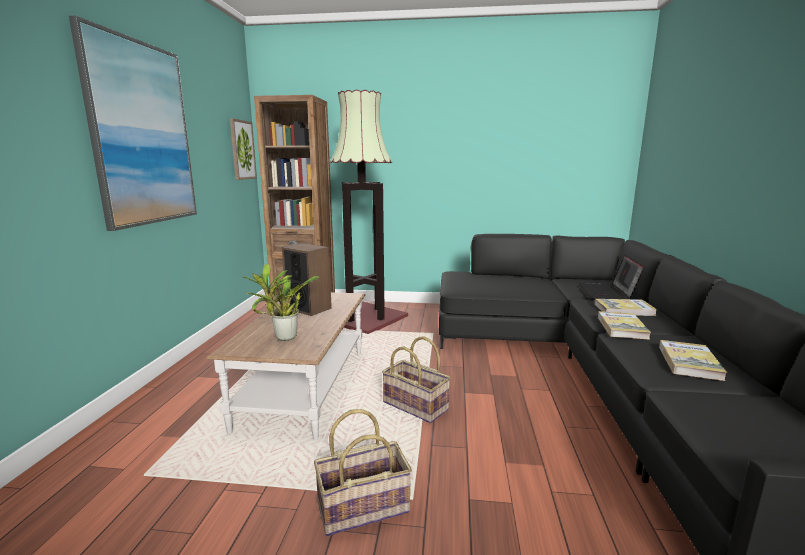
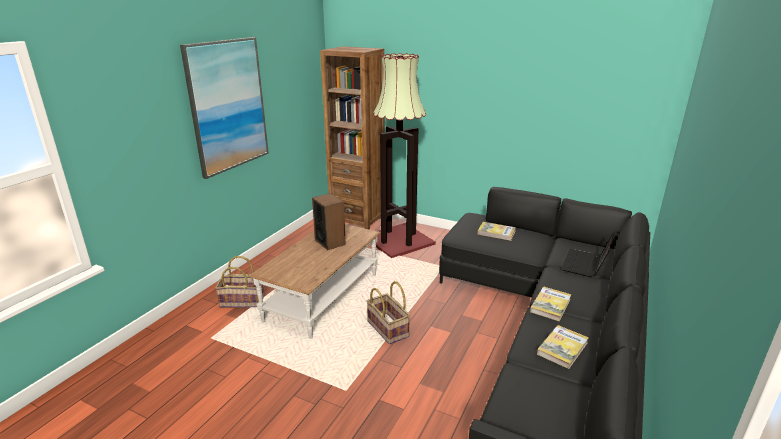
camera: 20 degrees right, 10 degrees up
picture [230,118,257,180] -> none
potted plant [243,264,319,341] -> none
basket [314,409,412,536] -> basket moved to [215,256,264,308]
book [595,299,657,316] -> book moved to [478,222,516,241]

